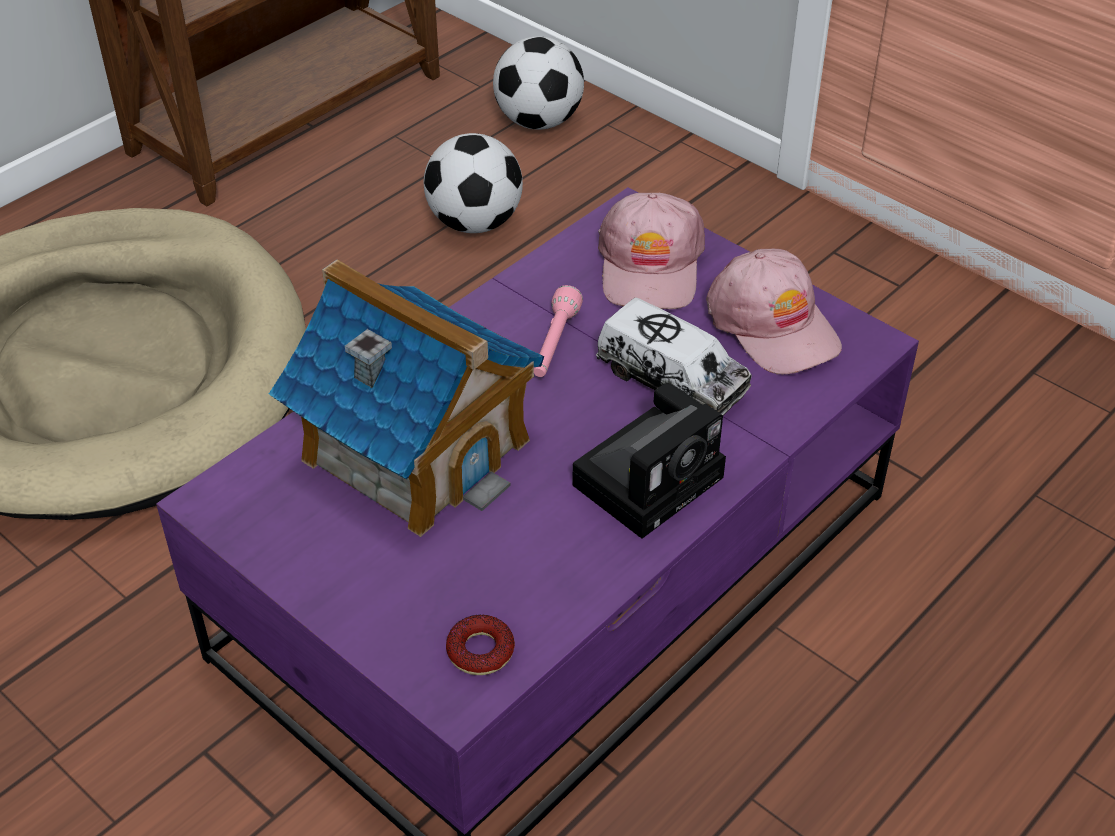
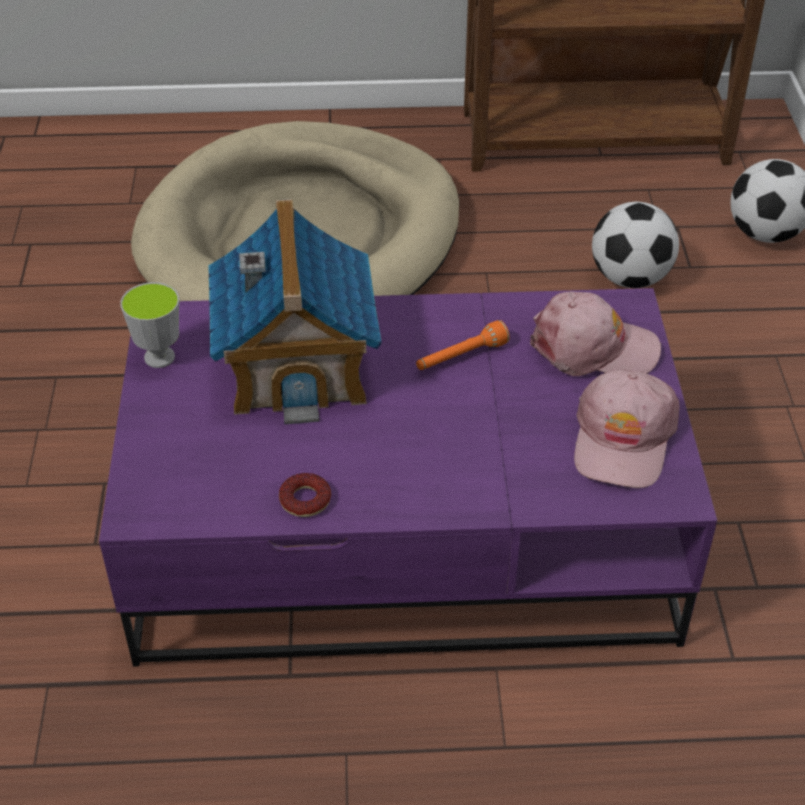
camera: 45 degrees right, 0 degrees up
donut [446,615,515,675] -> donut moved to [279,473,331,517]
pink flashlight [534,285,583,377] -> orange flashlight [416,320,510,370]
camera [572,383,726,539] -> none
toy truck [596,298,752,416] -> none
pink cap [598,193,705,309] -> pink cap turned 135 degrees counterclockwise [530,291,661,376]
none -> cup [120,282,179,368]

